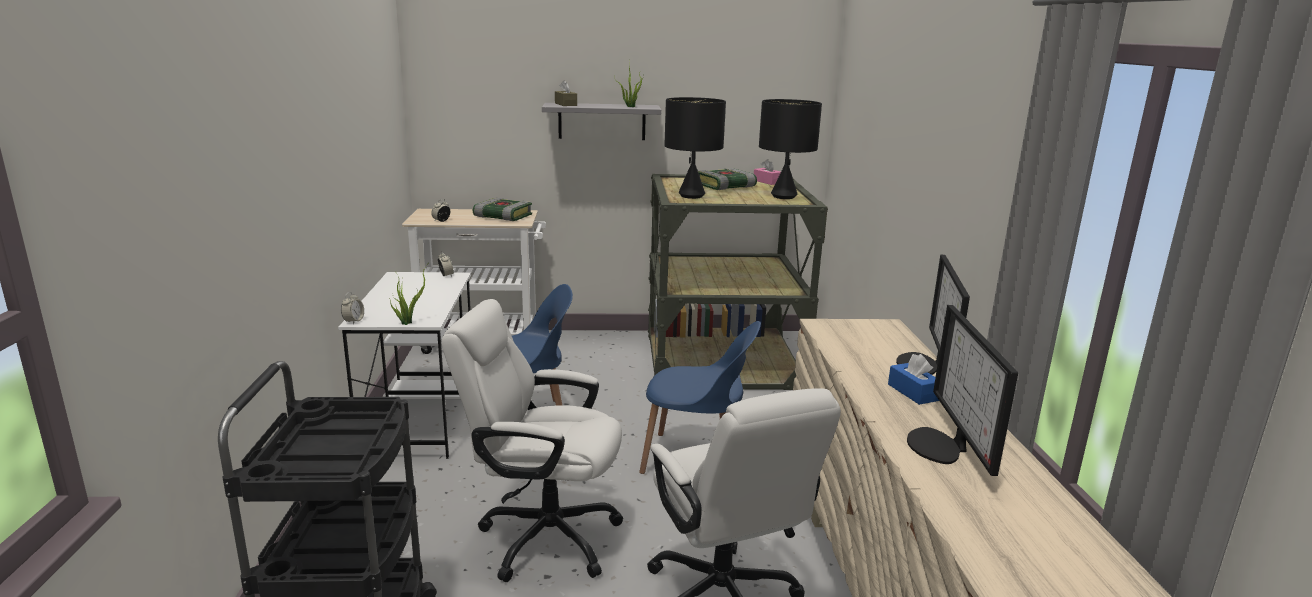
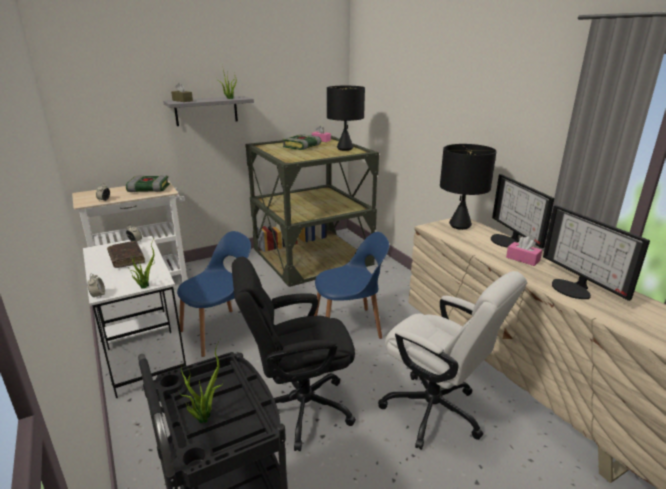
camera: 25 degrees left, 5 degrees up
white office chair [441,299,623,582] -> black office chair [232,257,356,451]
black table lamp [664,97,726,199] -> black table lamp moved to [440,144,497,230]
blue tissue box [888,354,939,405] -> pink tissue box [506,236,542,266]
none -> brown book [107,241,145,268]
none -> potted plant [178,340,223,423]

